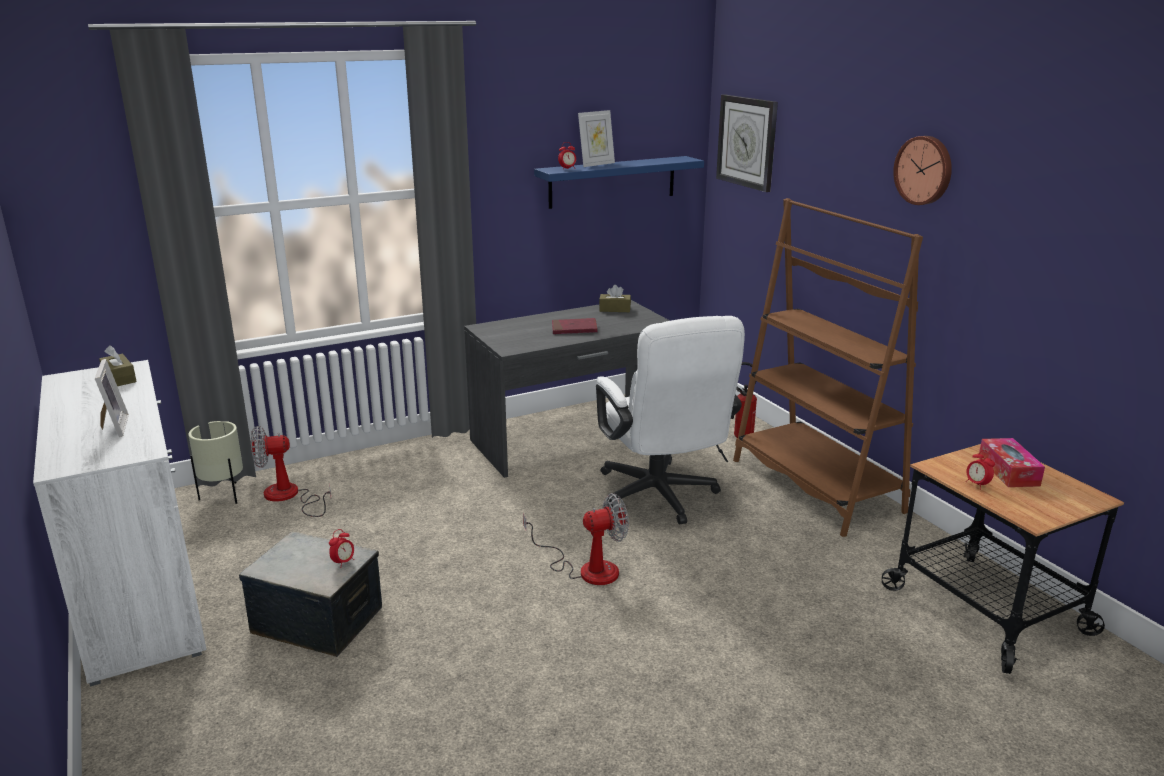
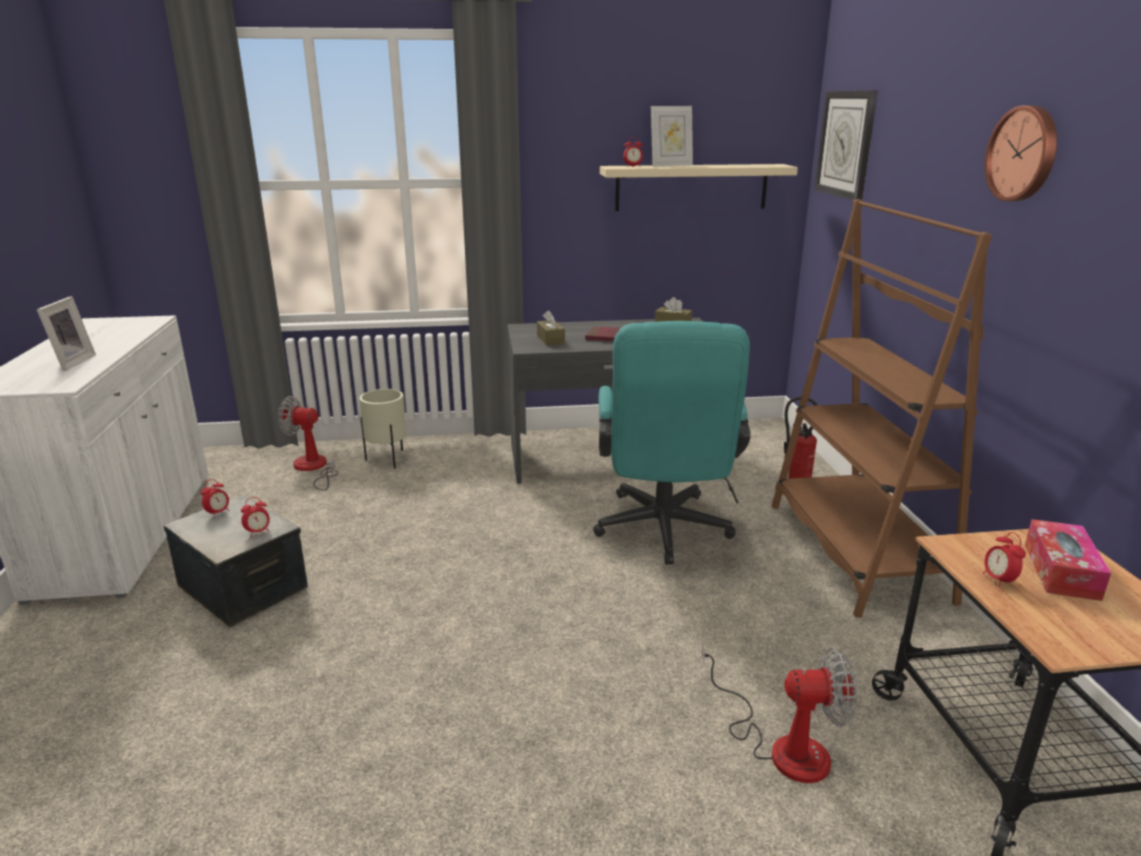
camera: 20 degrees right, 0 degrees up
brown tissue box [99,345,137,386] -> brown tissue box moved to [537,310,565,346]
beige planter [188,421,243,504] -> beige planter moved to [359,389,407,469]
fan [523,493,629,585] -> fan moved to [702,641,858,783]
blue shelf [534,156,704,209] -> beige shelf [600,164,798,211]
white office chair [596,316,745,525] -> turquoise office chair [593,321,751,565]
none -> alarm clock [201,479,230,518]

